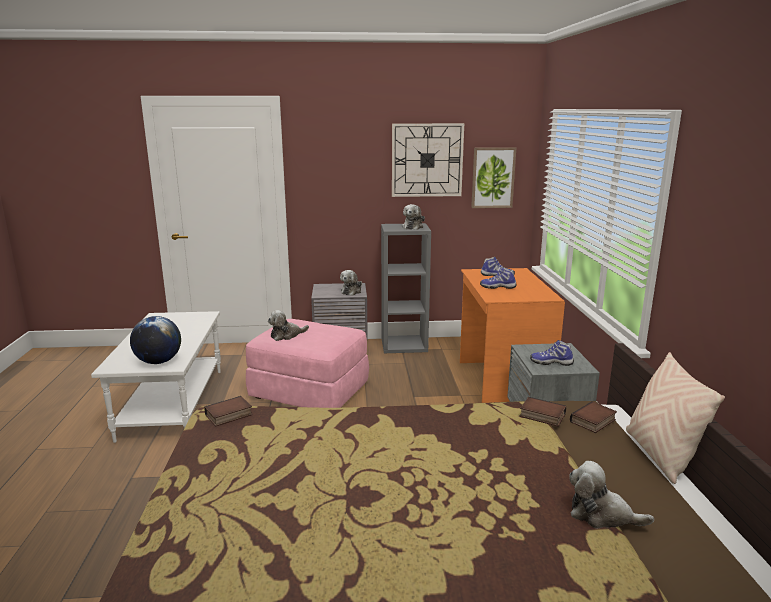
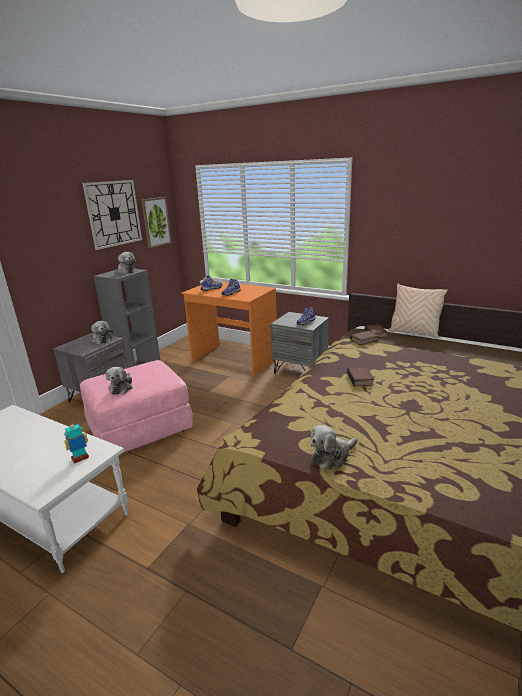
camera: 55 degrees left, 5 degrees up
globe [130,316,181,364] -> toy robot [64,422,89,464]
book [204,396,253,427] -> book moved to [347,367,374,387]
plush toy [569,461,654,528] -> plush toy moved to [311,425,358,470]

